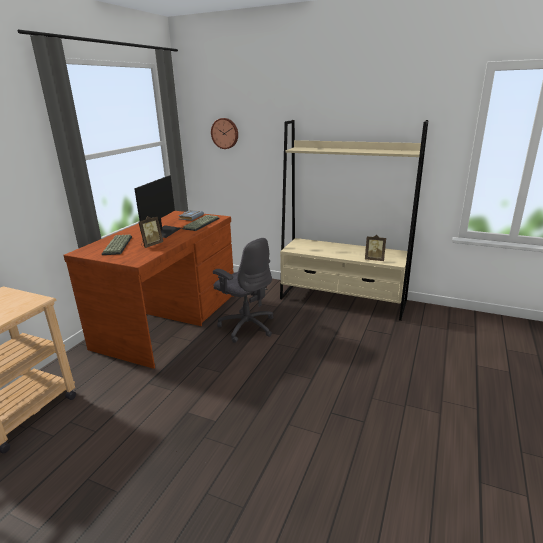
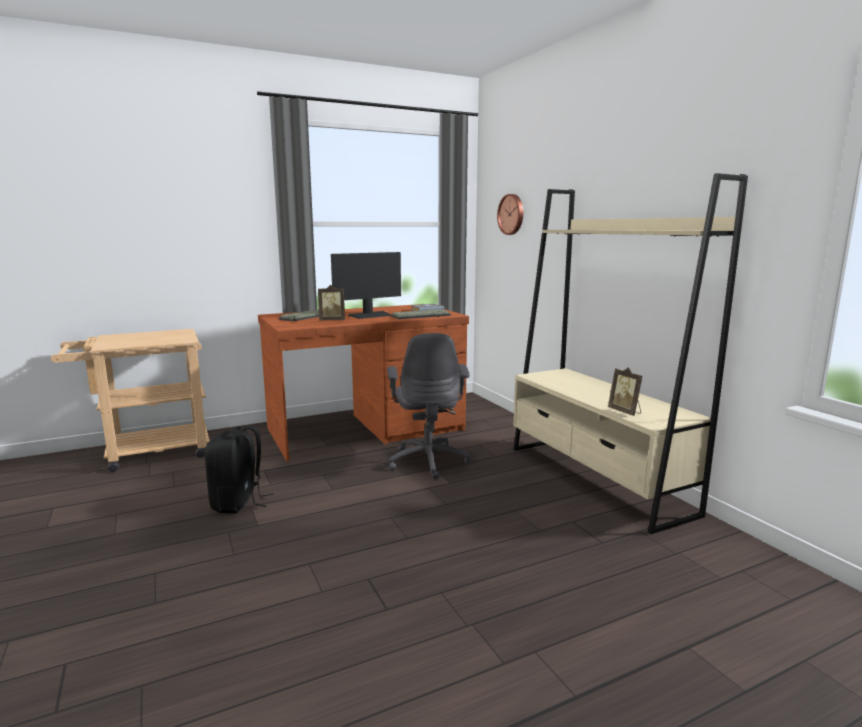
camera: 40 degrees right, 10 degrees down
none -> black backpack [205,425,273,513]

